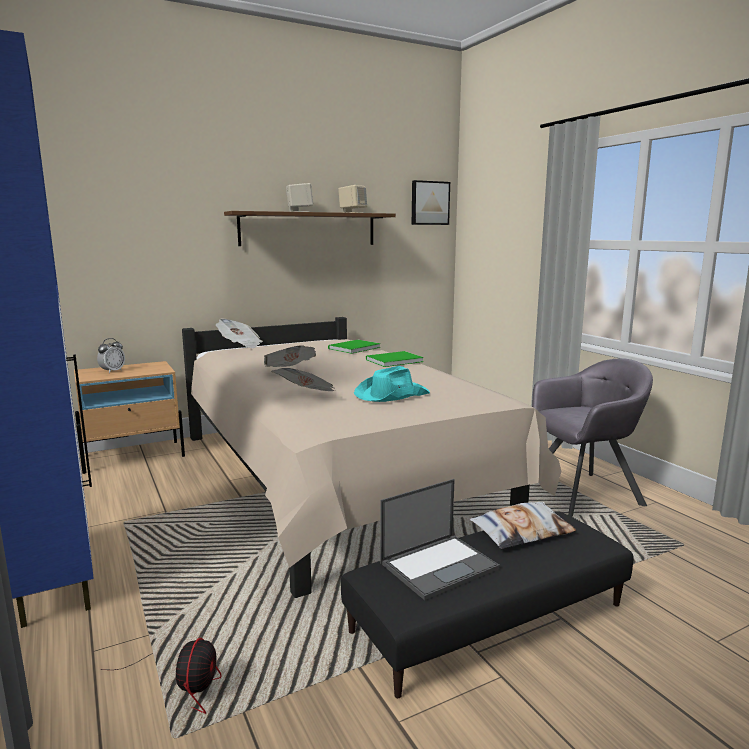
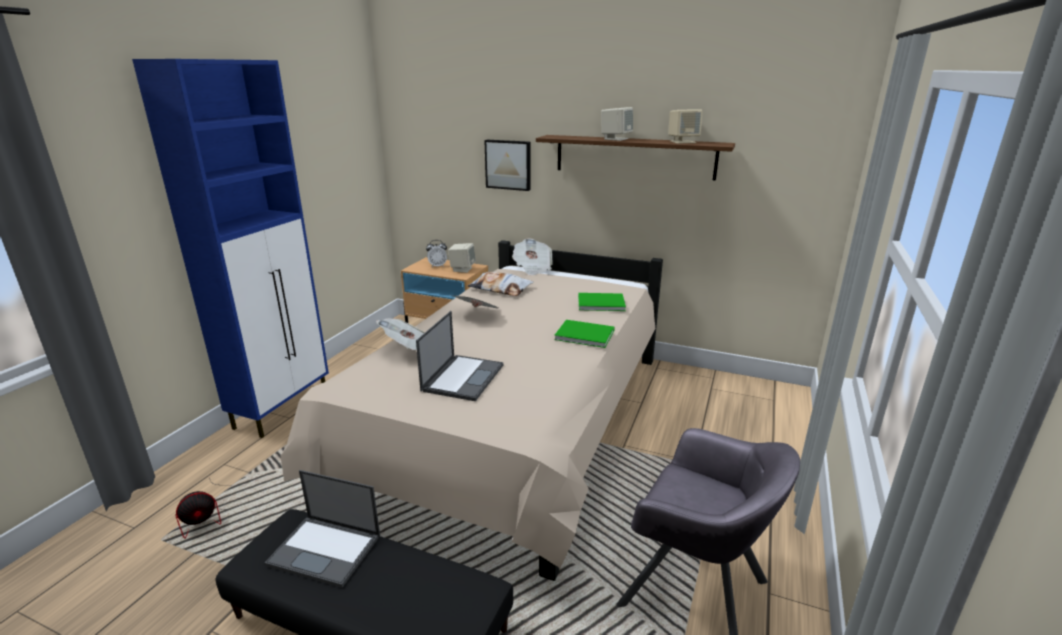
camera: 50 degrees right, 10 degrees up
turquoise hat [354,366,430,402] -> laptop [416,311,503,401]
picture [412,180,450,225] -> picture moved to [484,140,530,191]
pillow [469,502,576,549] -> pillow moved to [468,272,534,296]
none -> beige speaker [448,243,476,273]

